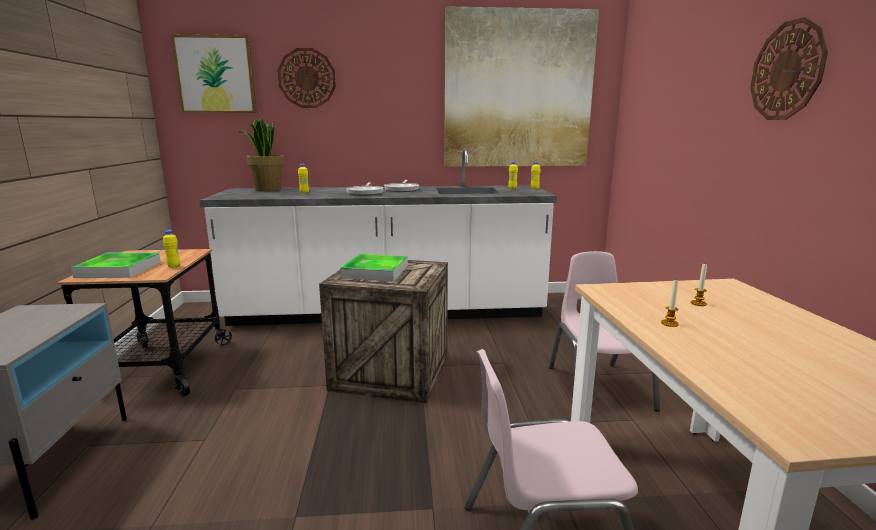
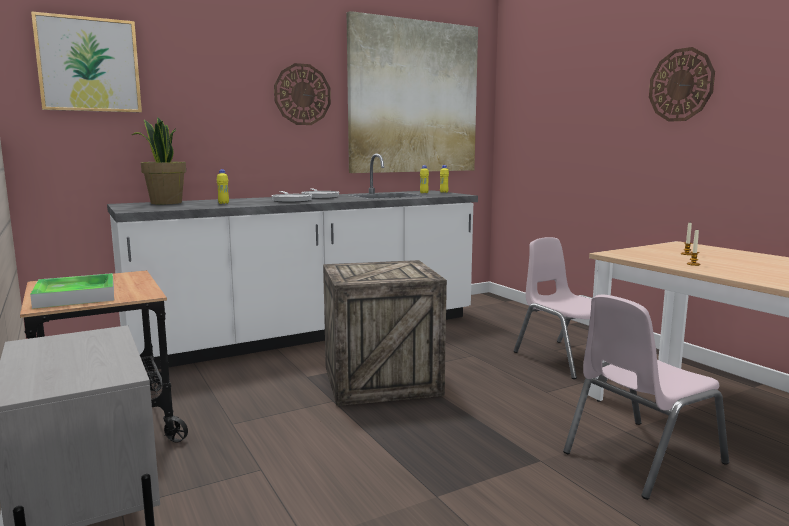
camera: 25 degrees left, 5 degrees down
yellow bottle [163,230,180,268] -> none
wall clock [277,48,336,108] -> wall clock moved to [274,63,331,125]
tray [340,254,408,281] -> none

